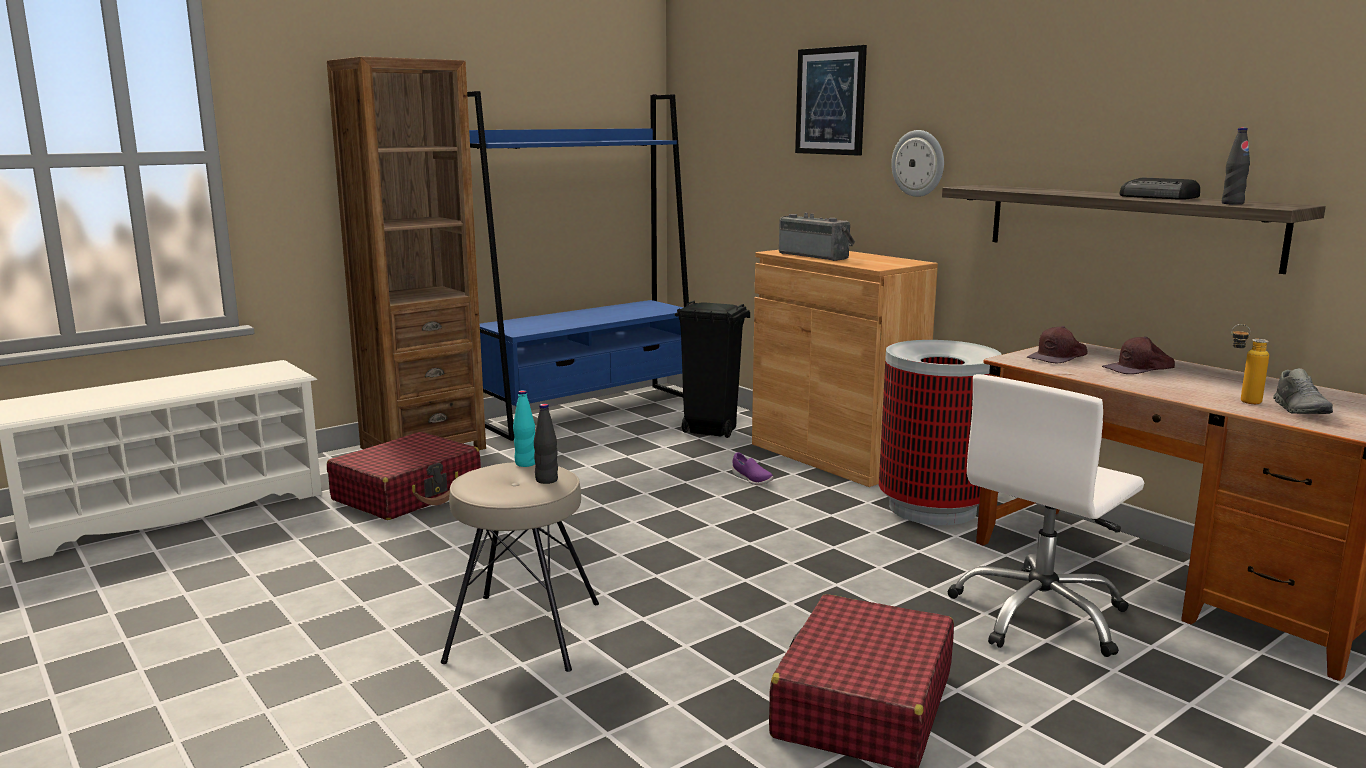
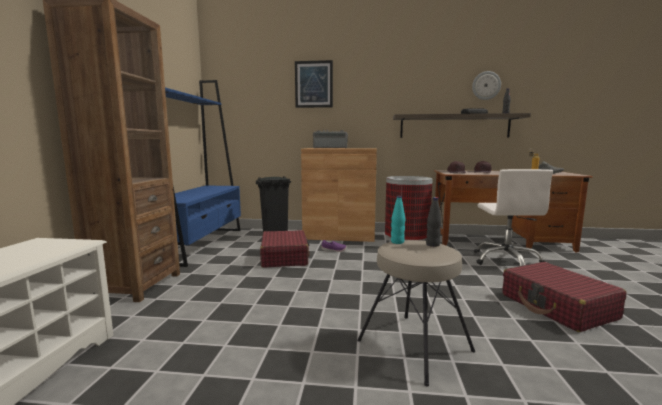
camera: 45 degrees left, 5 degrees down
red suitcase [327,432,481,520] -> red suitcase moved to [260,230,310,268]
wall clock [891,130,944,197] -> wall clock moved to [472,71,501,100]

